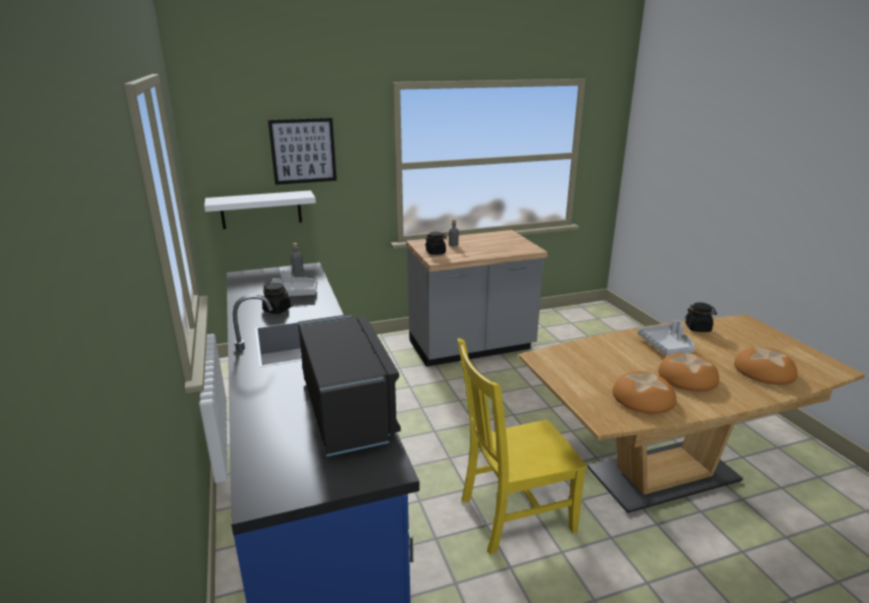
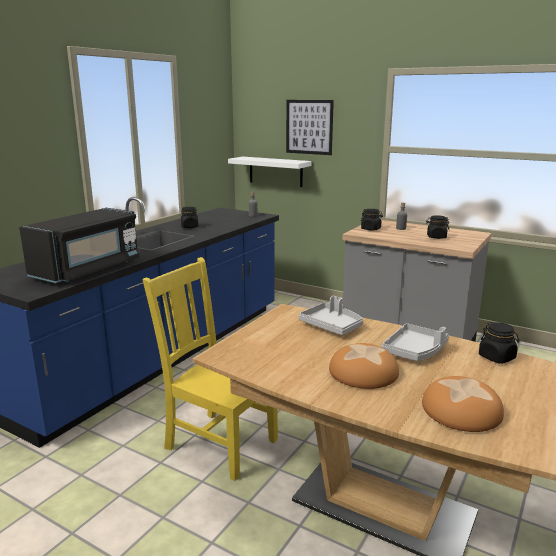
camera: 50 degrees right, 5 degrees down
grey tray [271,270,318,296] -> grey tray moved to [299,296,363,335]
bread [613,371,676,414] -> none
none -> black jar [426,215,450,239]

